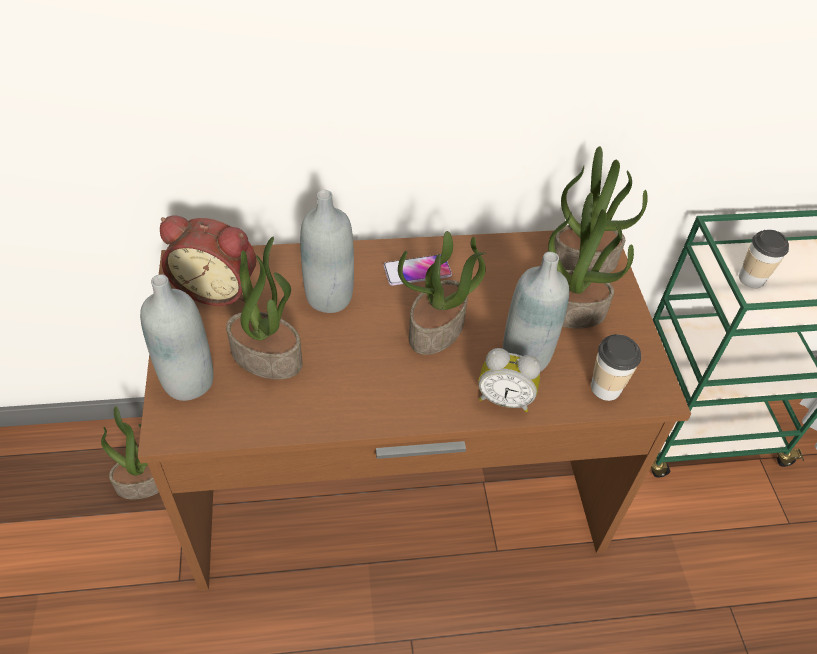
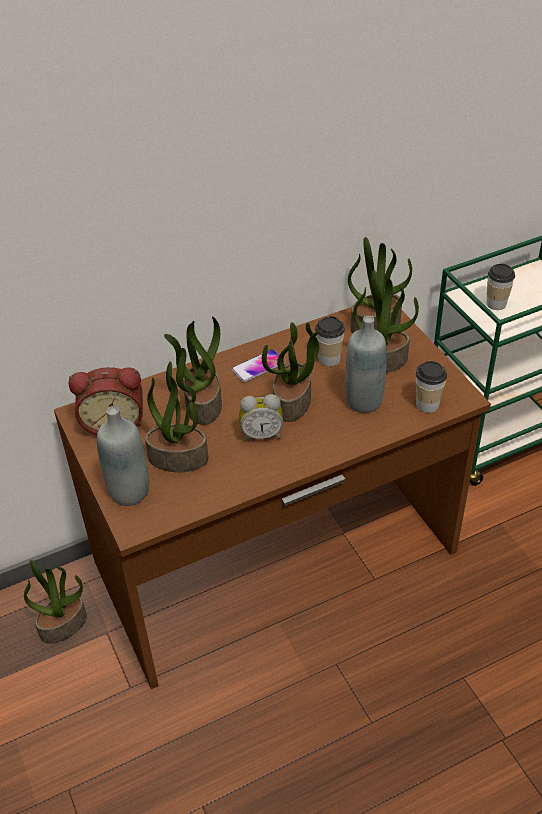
camera: 15 degrees left, 5 degrees down
grey bottle [300,190,354,313] -> potted plant [164,316,222,425]
alarm clock [478,348,541,412] -> alarm clock moved to [239,394,283,441]
none -> cup [315,316,345,366]

